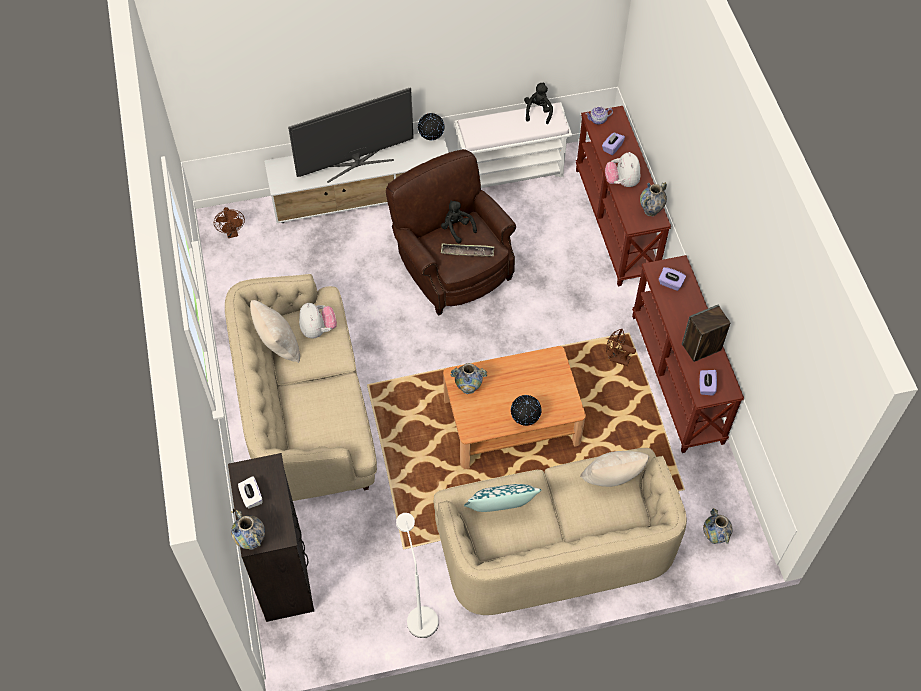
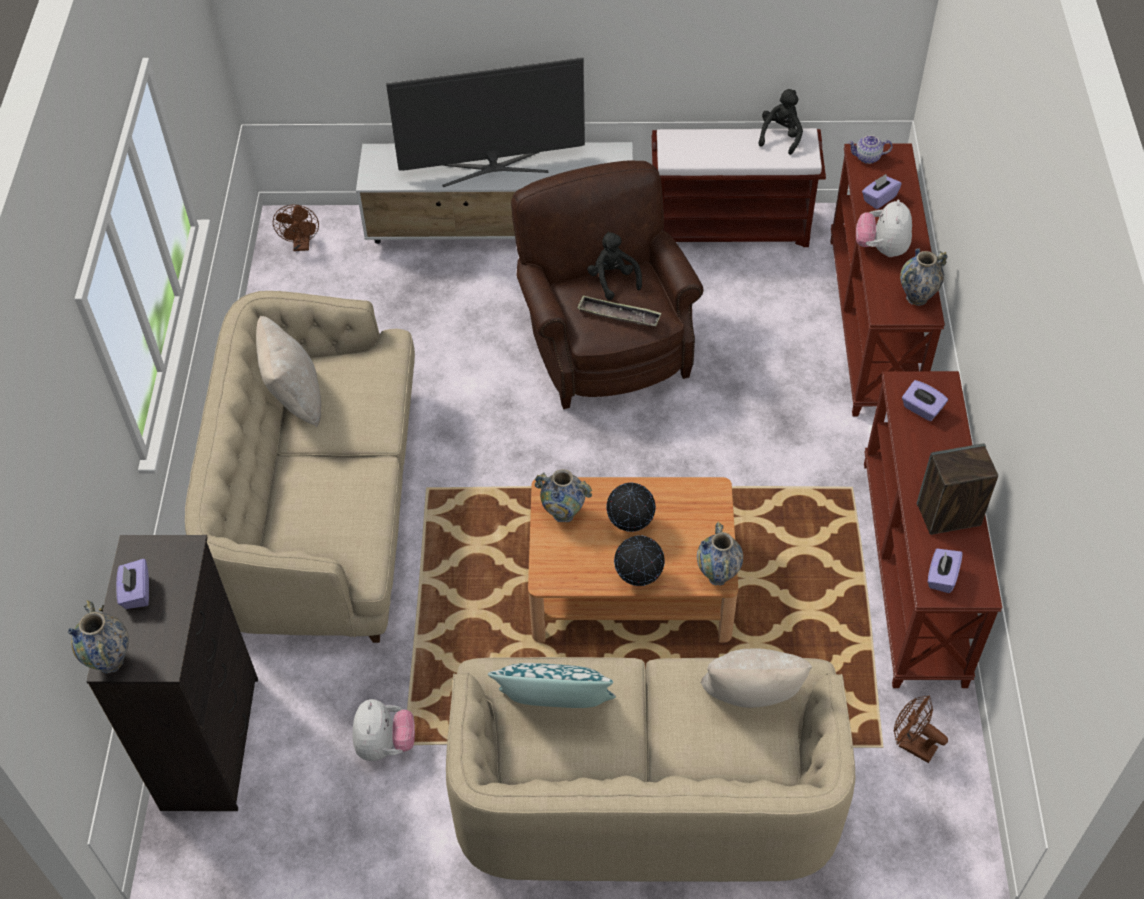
camera: 15 degrees right, 5 degrees down
white tissue box [238,476,263,509] -> purple tissue box [116,559,149,609]
plush toy [299,303,337,338] -> plush toy moved to [353,699,415,761]
white floor lamp [396,513,438,638] -> none
globe [418,113,445,140] -> globe moved to [606,483,656,532]
white bench [454,102,572,188] -> brown bench [652,128,826,247]
brown fan [606,329,636,366] -> brown fan moved to [894,696,948,763]
vase [703,508,733,544] -> vase moved to [697,521,743,585]

